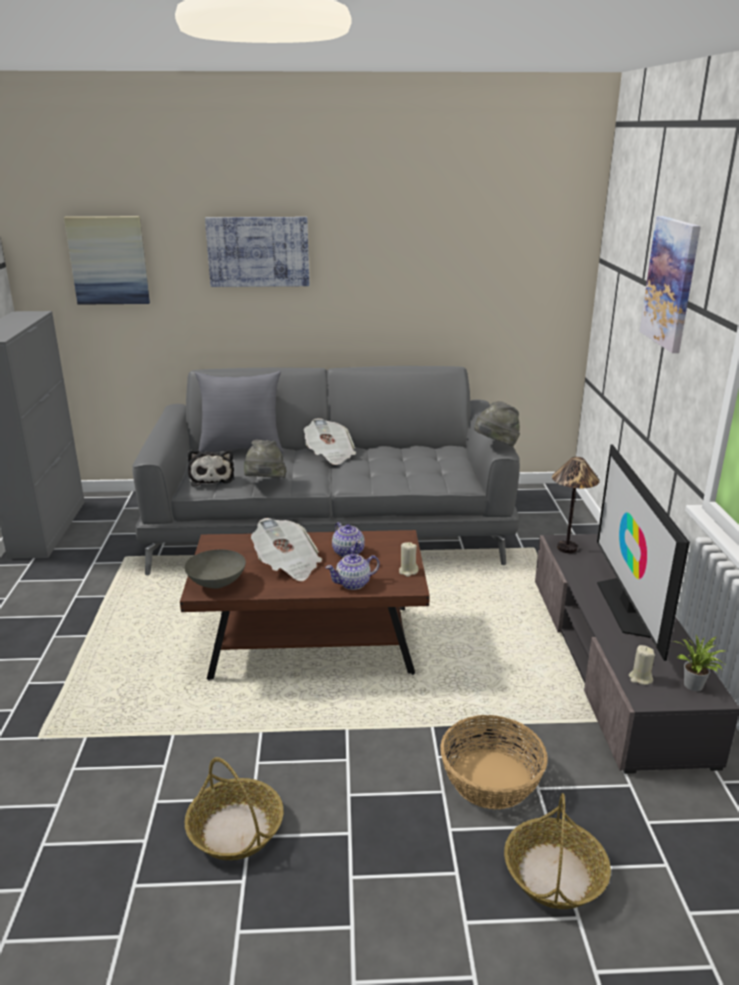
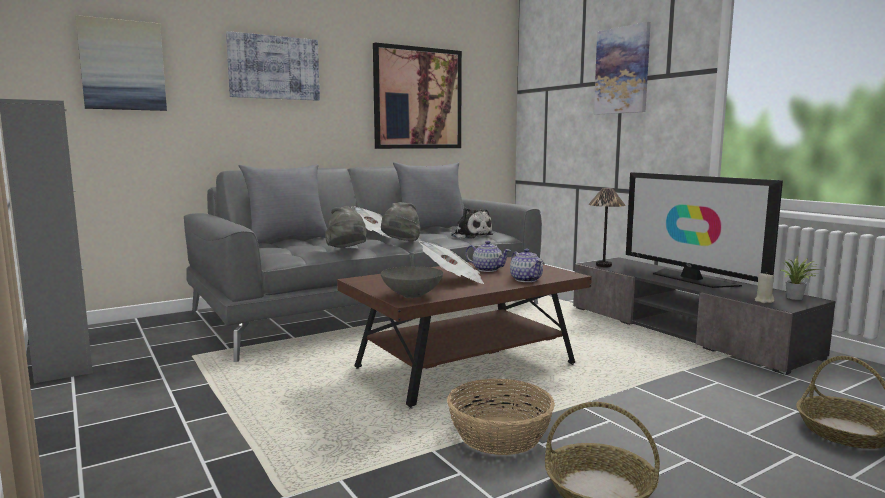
camera: 30 degrees left, 15 degrees down
plush toy [188,450,235,487] -> plush toy moved to [450,208,493,239]
teapot [326,553,380,590] -> teapot turned 60 degrees counterclockwise [510,249,543,282]
beige candle [399,542,419,577] -> none
basket [440,715,548,810] -> basket moved to [447,379,555,455]
grey hat [474,401,520,446] -> grey hat moved to [381,202,420,241]
none -> picture [373,42,462,149]
none -> grey pillow [393,162,463,228]

